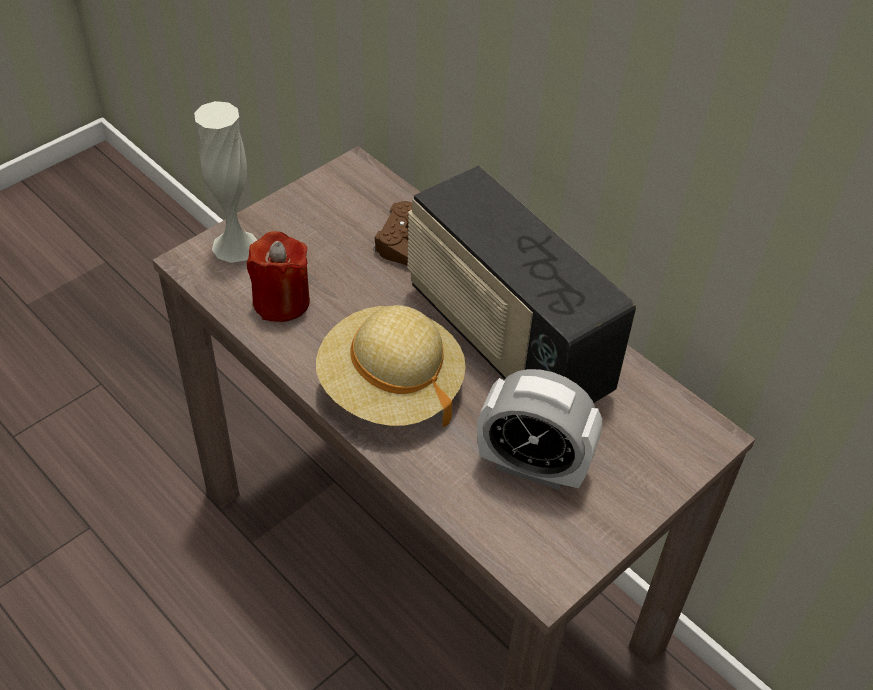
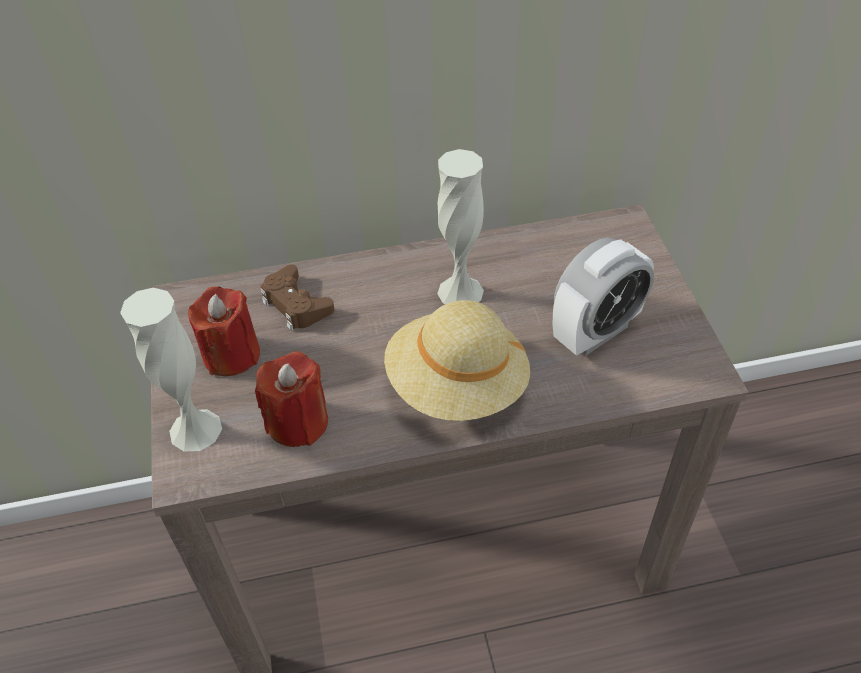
camera: 55 degrees left, 0 degrees up
radio [407,165,636,403] -> white vase [437,149,484,304]
none -> red candle [188,286,260,376]

